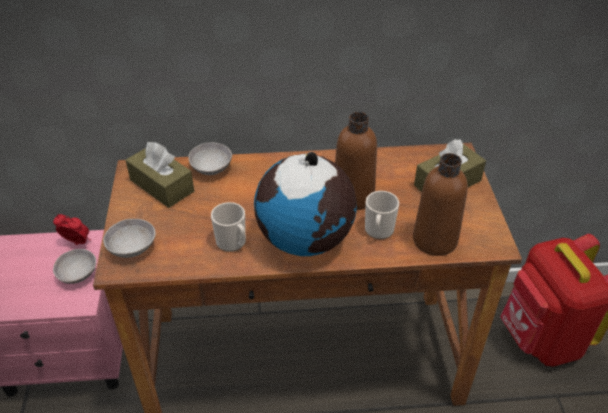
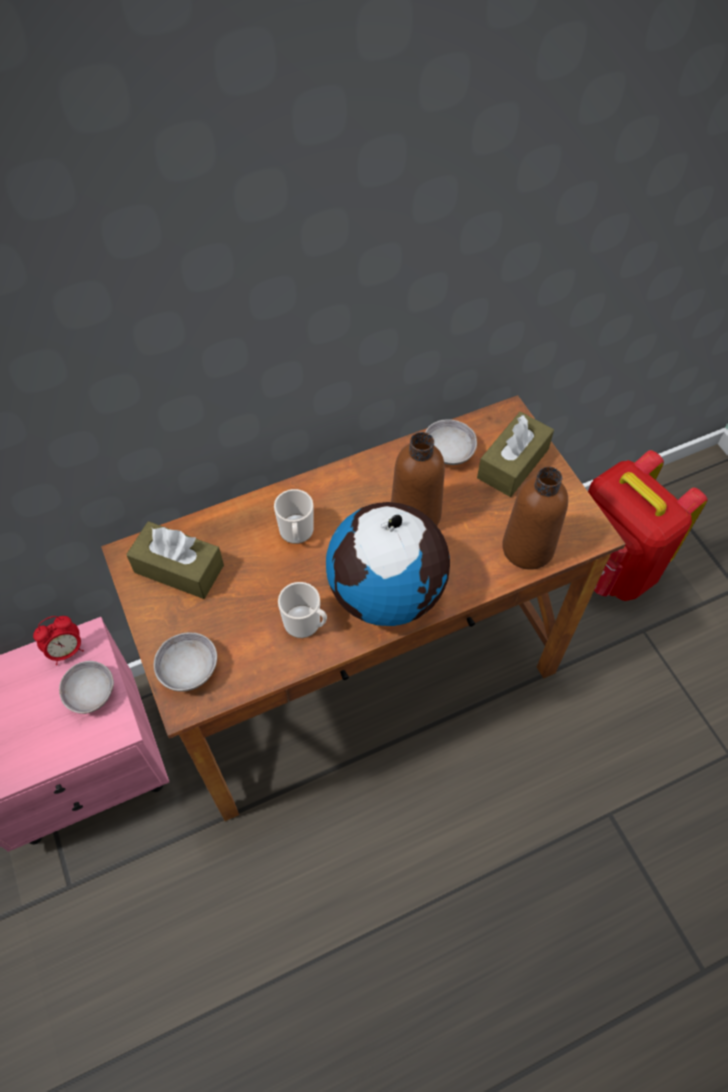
camera: 20 degrees left, 15 degrees up
alarm clock [53,214,91,245] -> alarm clock turned 150 degrees clockwise [33,616,84,665]
grey bowl [188,142,232,175] -> grey bowl moved to [425,419,477,465]
mug [365,191,399,239] -> mug moved to [274,489,314,544]

